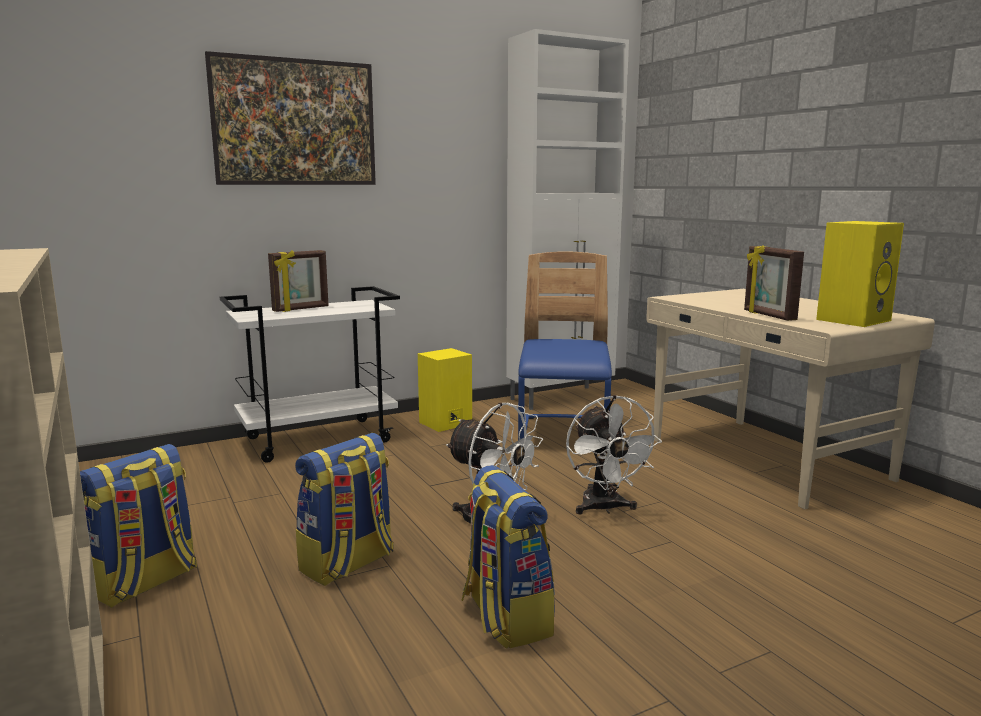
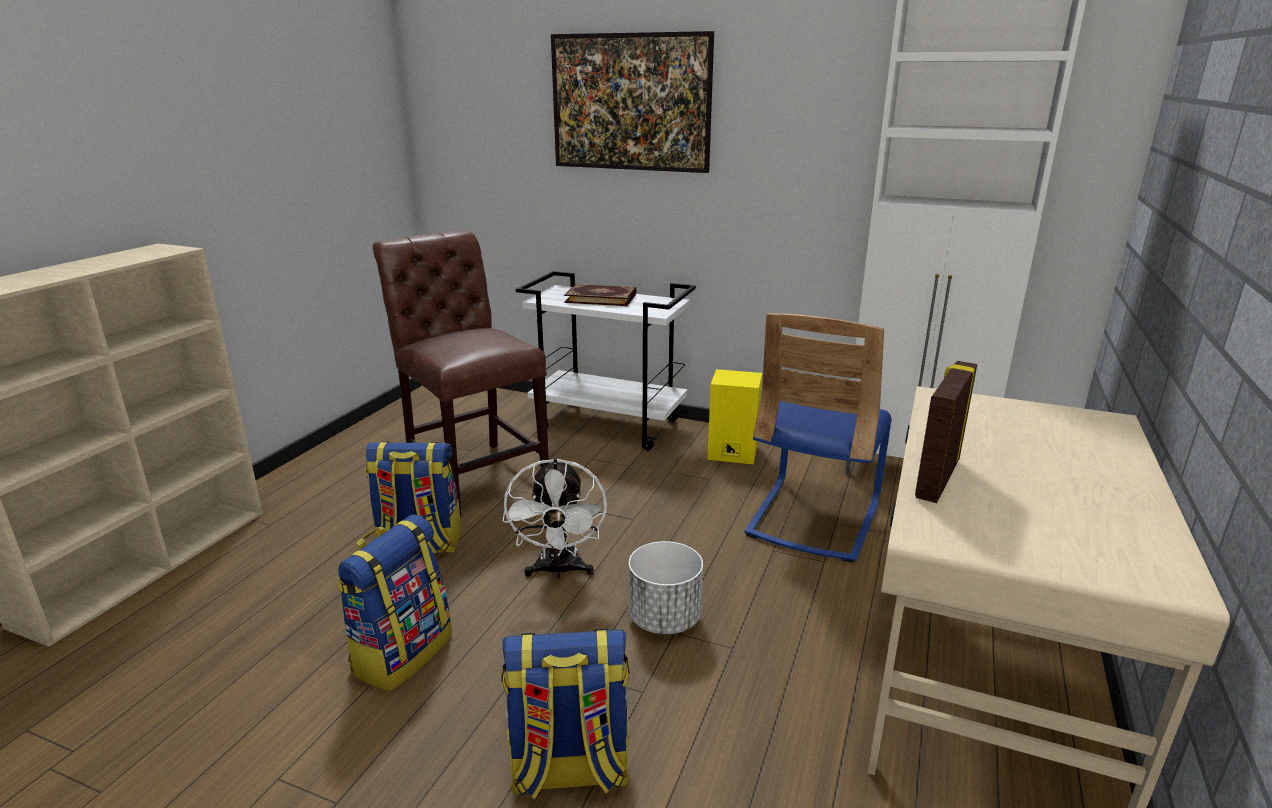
camera: 50 degrees right, 10 degrees up
backpack [80,444,197,608] -> backpack moved to [501,629,630,799]
picture frame [268,250,329,312] -> book [564,284,636,306]
blue chair [518,251,612,440] -> blue chair turned 150 degrees clockwise [745,313,892,563]
white fan [566,395,662,514] -> white planter [629,541,703,634]
yellow speaker [816,221,904,327] -> none
none -> brown chair [373,230,549,517]

